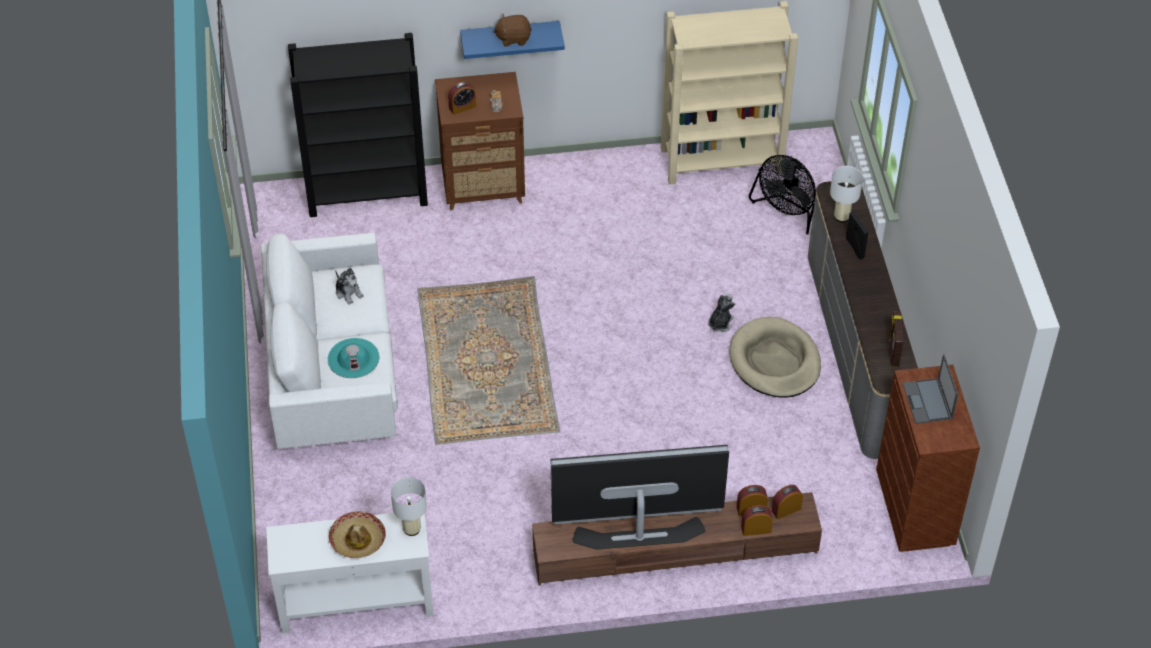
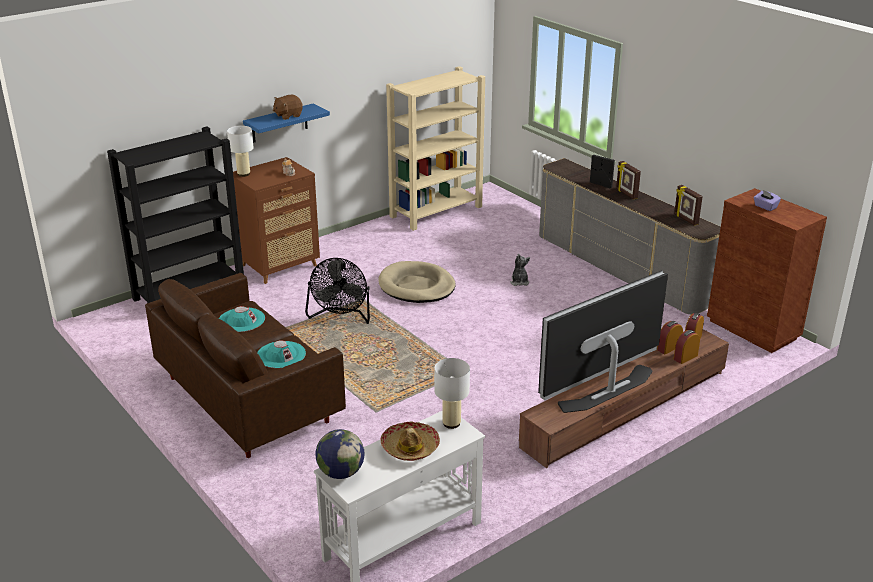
camera: 30 degrees left, 20 degrees down
white sofa [261,233,398,449] -> brown sofa [145,273,346,458]
plush toy [336,268,364,305] -> turquoise hat [219,306,265,332]
alarm clock [448,81,476,115] -> none
beige dog bed [729,317,821,398] -> beige dog bed moved to [378,261,455,303]
black fan [749,155,816,234] -> black fan moved to [305,258,370,324]
white table lamp [830,166,863,223] -> white table lamp moved to [227,126,254,177]
laptop [902,354,958,424] -> purple tissue box [754,190,781,211]
none -> globe [315,429,365,479]
none -> picture frame [616,161,641,200]

